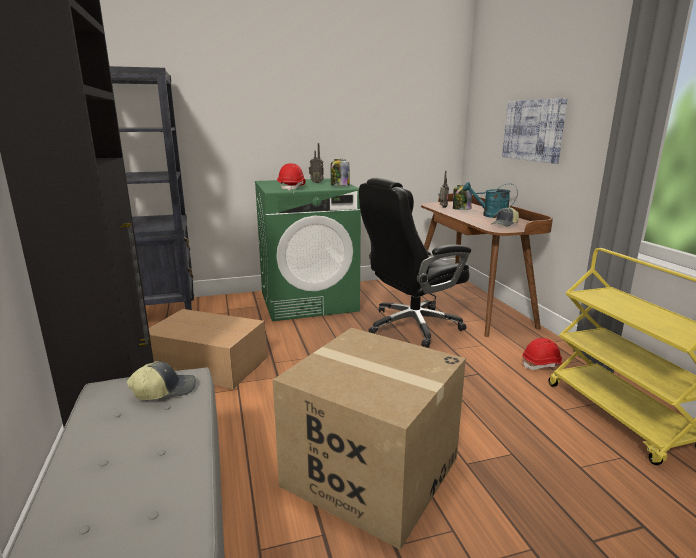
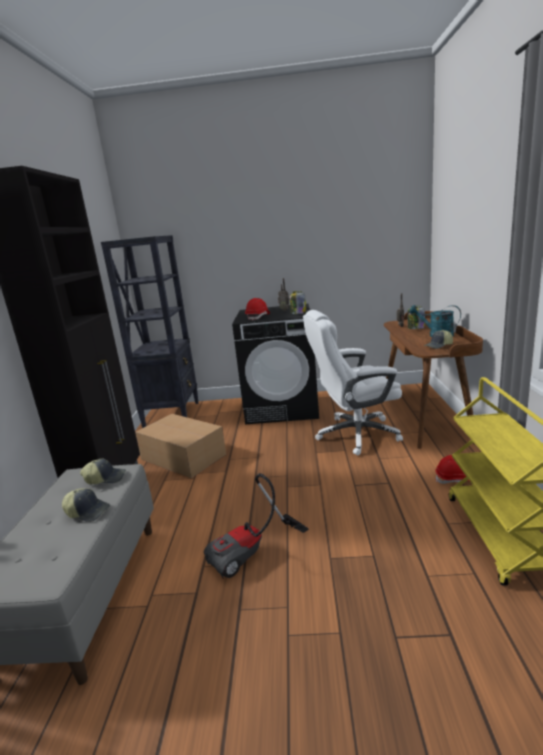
camera: 20 degrees right, 0 degrees up
green washing machine [255,178,361,321] -> black washing machine [232,304,319,424]
cardboard box [273,328,466,550] -> vacuum cleaner [204,473,309,579]
black office chair [359,178,471,348] -> white office chair [303,310,403,456]
picture [502,98,568,164] -> none
none -> cap [62,488,110,522]

